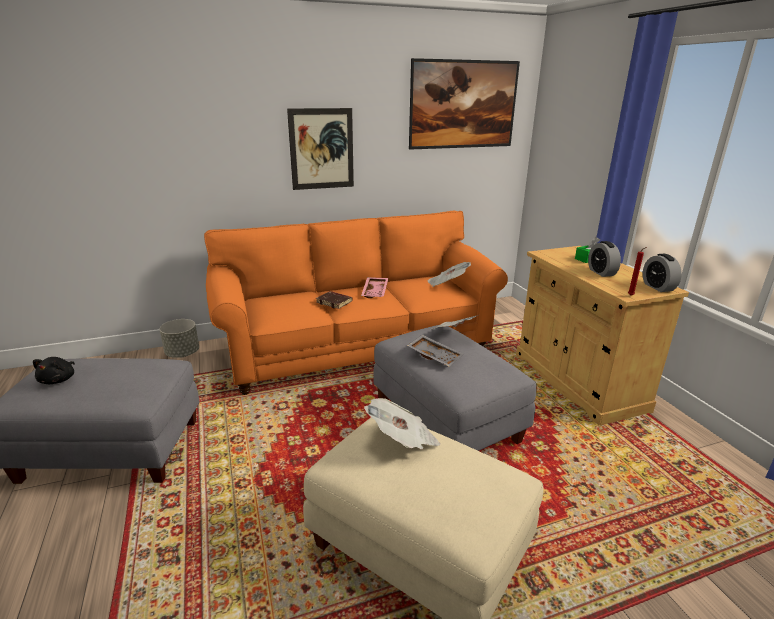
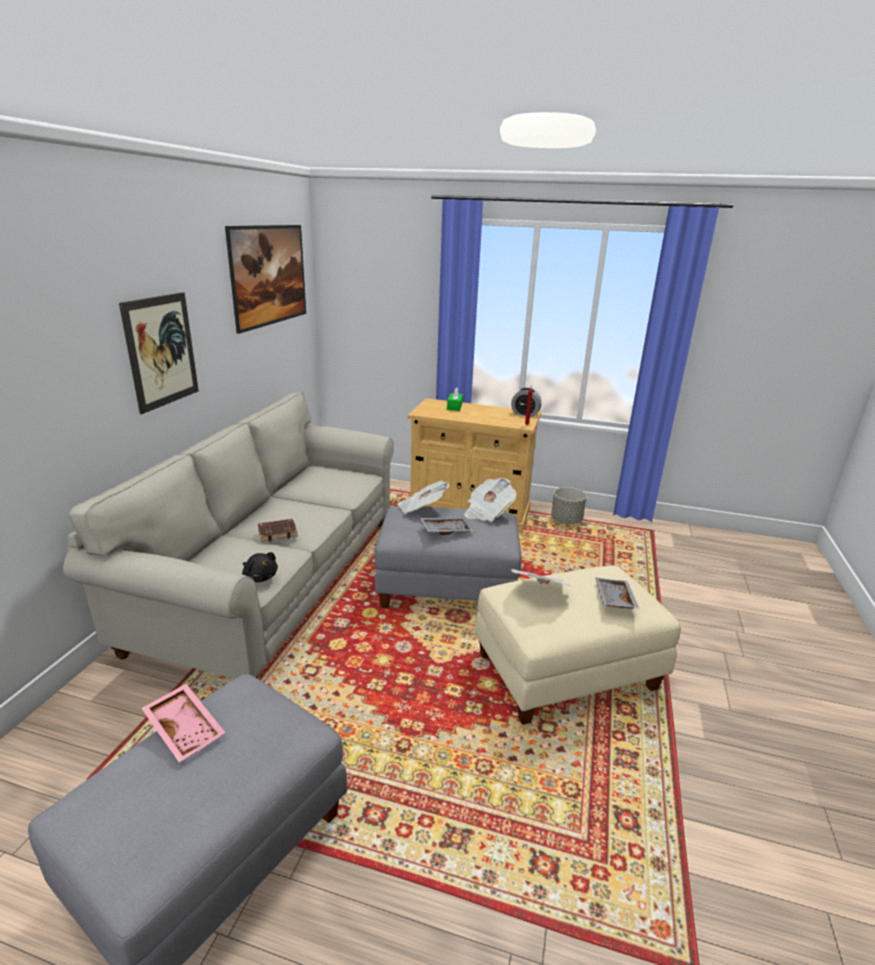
camera: 55 degrees left, 0 degrees up
black plush toy [33,357,75,384] -> black plush toy moved to [242,552,278,582]
grey planter [159,319,199,358] -> grey planter moved to [551,487,587,524]
orange sofa [204,211,508,395] -> beige sofa [63,392,394,679]
pink tray [361,277,388,298] -> pink tray moved to [141,684,226,762]
newspaper [428,262,471,287] -> newspaper moved to [464,478,517,522]
alarm clock [588,241,621,277] -> none
none -> grey tray [595,577,639,609]

